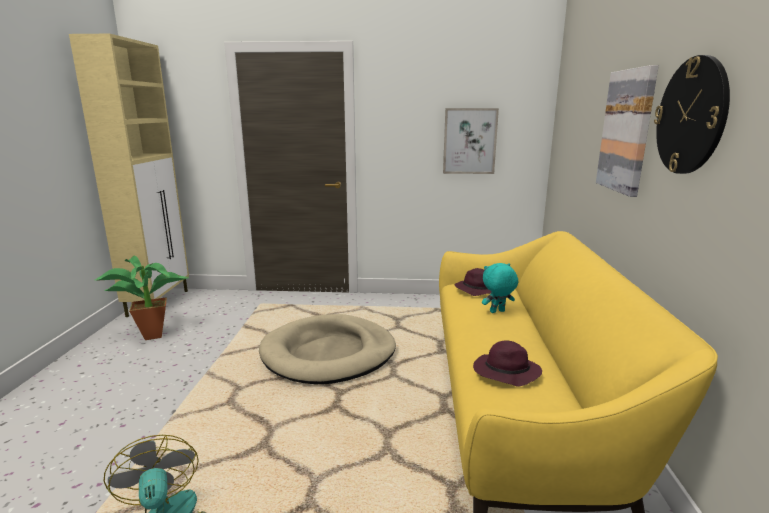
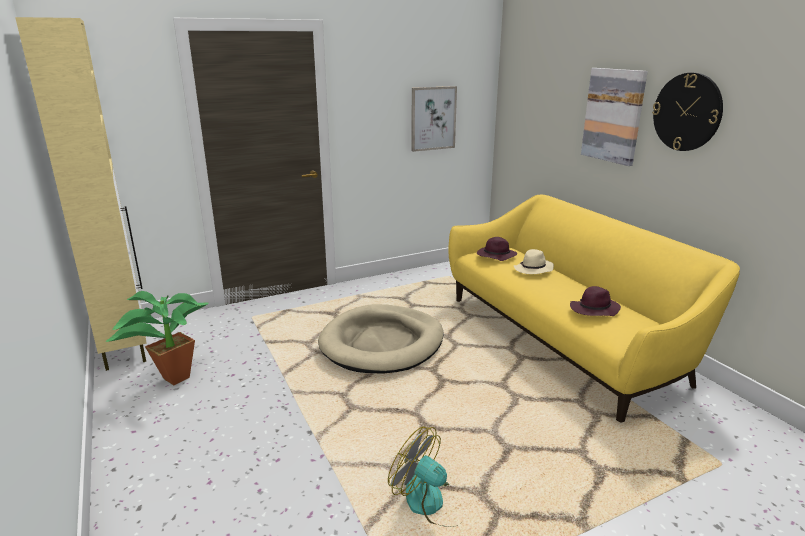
camera: 30 degrees left, 5 degrees up
turquoise plush toy [482,263,518,313] -> beige hat [514,249,554,274]

